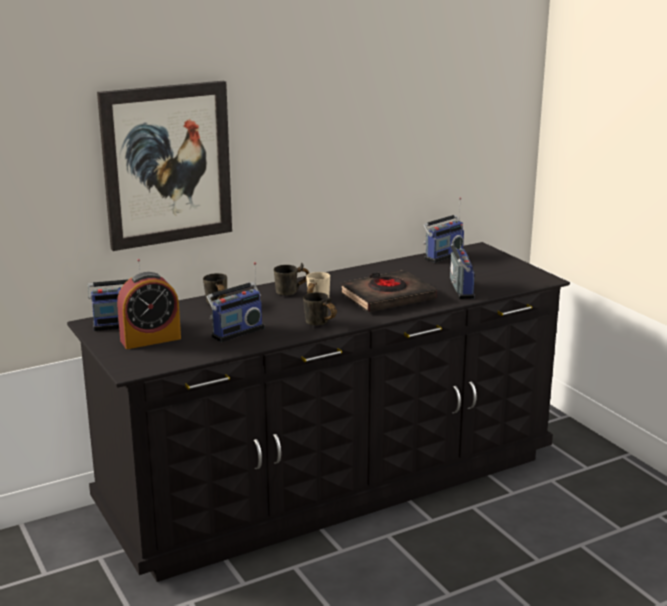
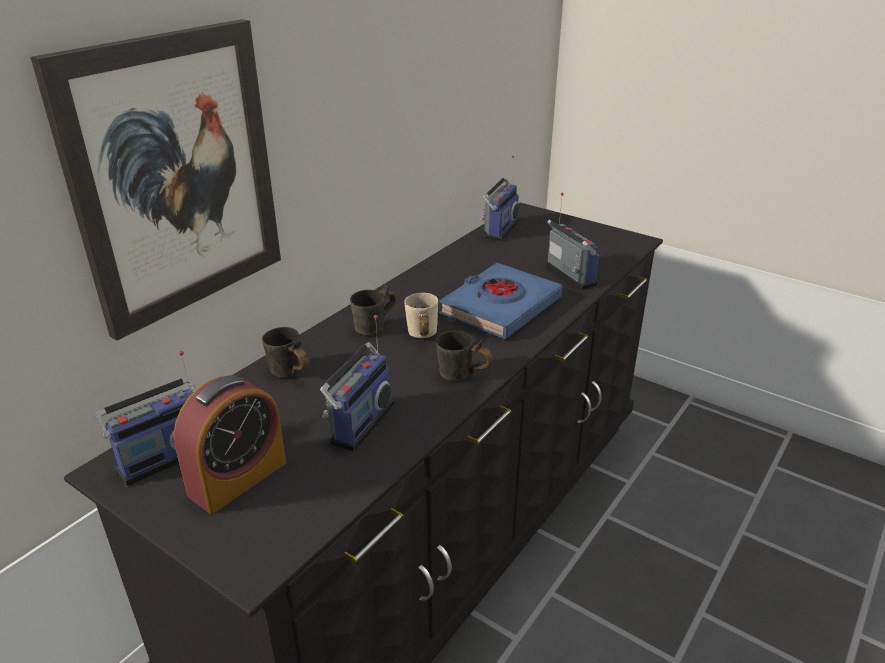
camera: 25 degrees left, 10 degrees up
black book [340,270,437,312] -> blue book [439,263,562,339]

